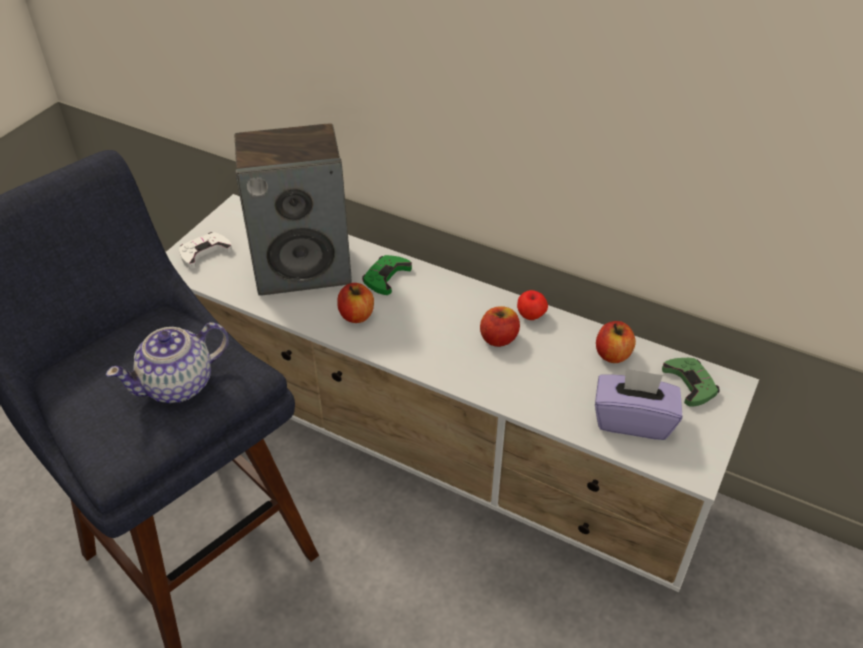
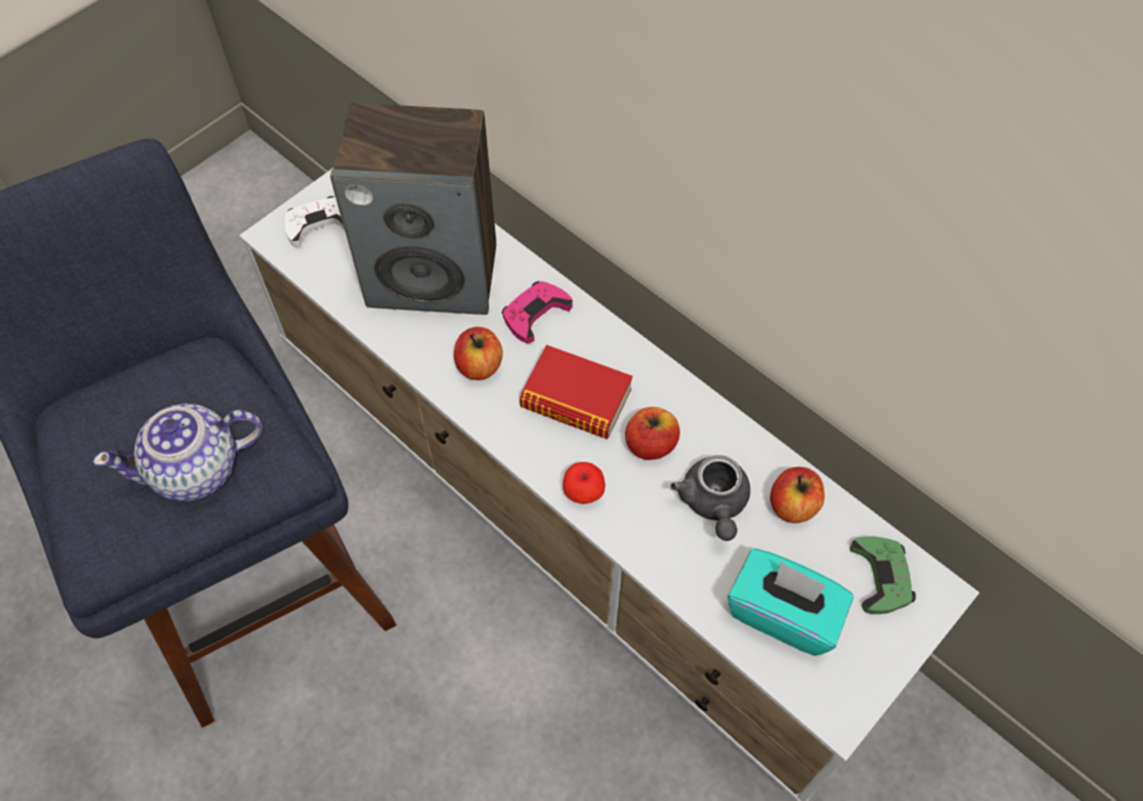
camera: 15 degrees right, 15 degrees up
green game controller [362,255,412,295] -> pink game controller [502,281,573,343]
apple [517,290,548,320] -> apple moved to [563,462,605,504]
purple tissue box [595,367,682,440] -> turquoise tissue box [728,548,854,656]
none -> book [520,345,633,439]
none -> grey teapot [671,455,750,541]

